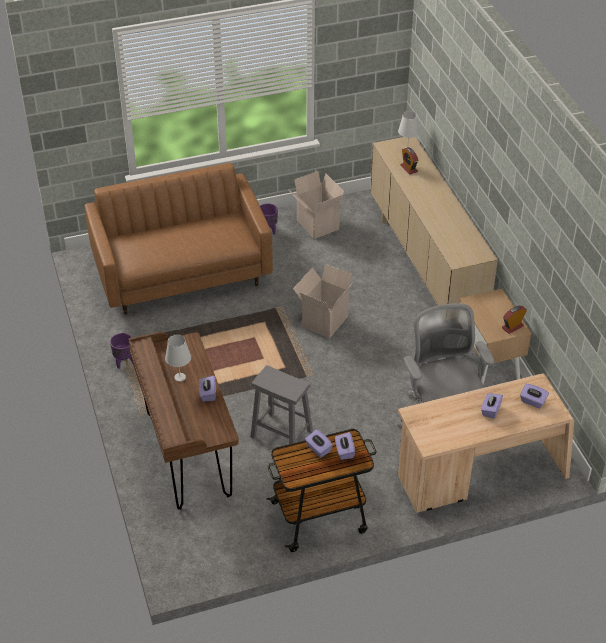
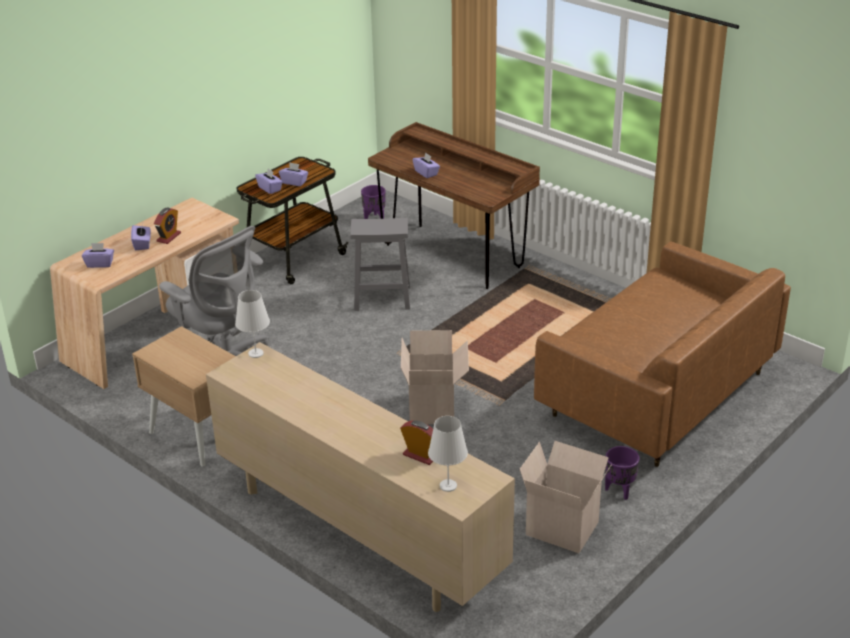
camera: 150 degrees right, 10 degrees down
purple planter [110,333,133,369] -> purple planter moved to [361,185,386,219]
white table lamp [165,335,191,382] -> white table lamp moved to [235,290,270,358]
alarm clock [502,306,527,334] -> alarm clock moved to [154,207,181,244]

